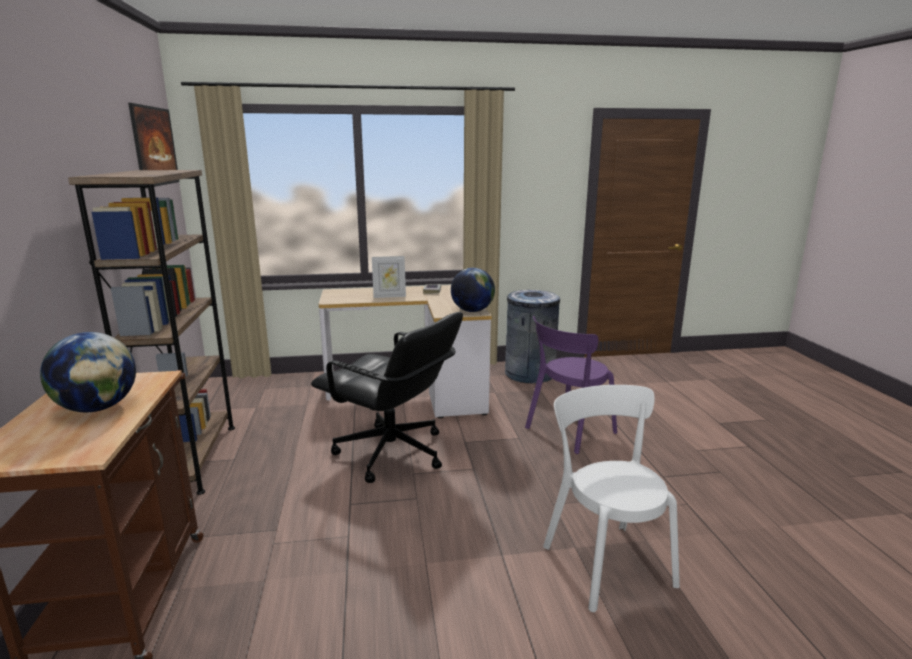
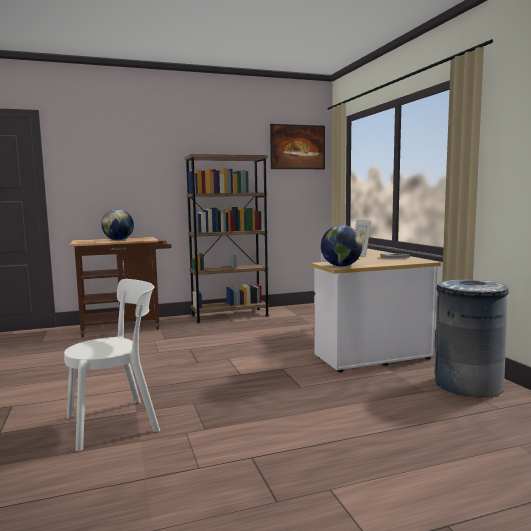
camera: 80 degrees right, 10 degrees down
black office chair [311,312,463,483] -> none
purple chair [525,316,617,454] -> none

